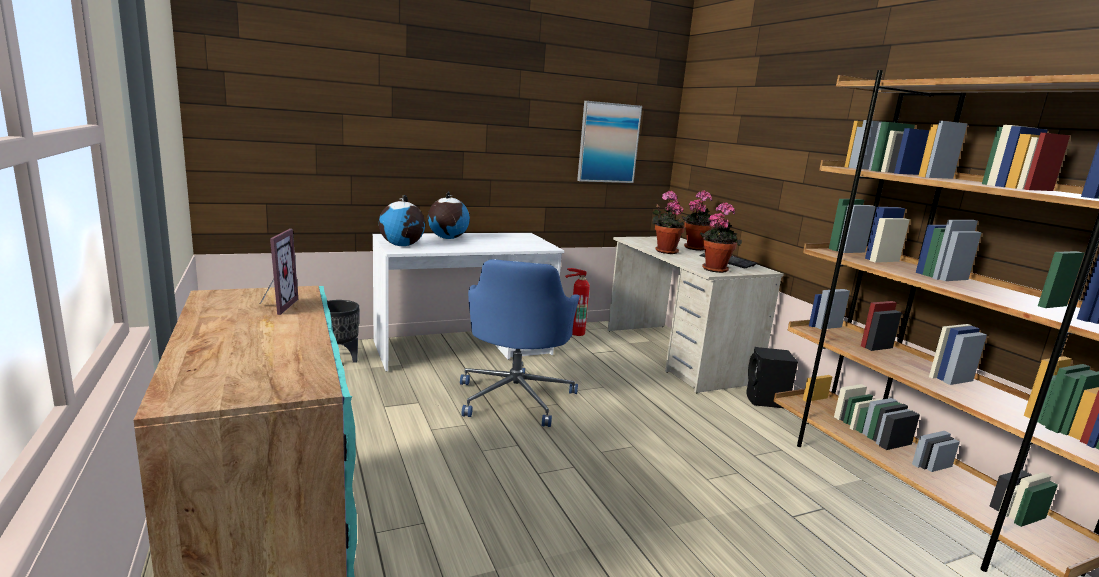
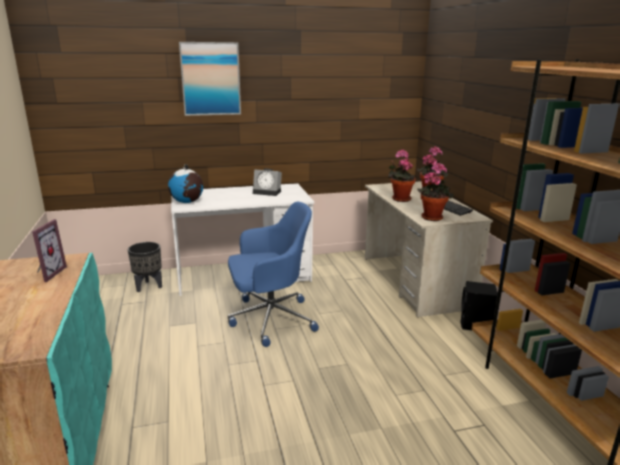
camera: 10 degrees right, 5 degrees up
globe [428,192,470,239] -> none
blue office chair [460,259,580,427] -> blue office chair turned 120 degrees counterclockwise [228,201,319,347]
fire extinguisher [565,268,590,336] -> none
picture [577,101,642,183] -> picture moved to [179,42,241,116]
none -> alarm clock [253,169,282,196]

